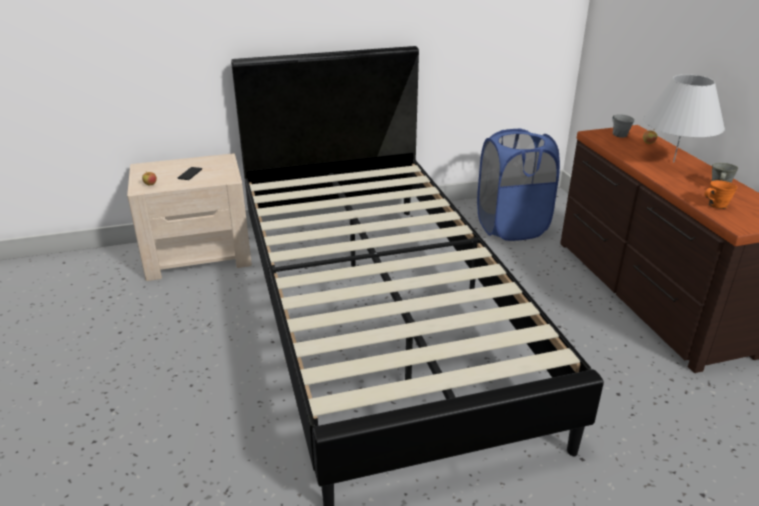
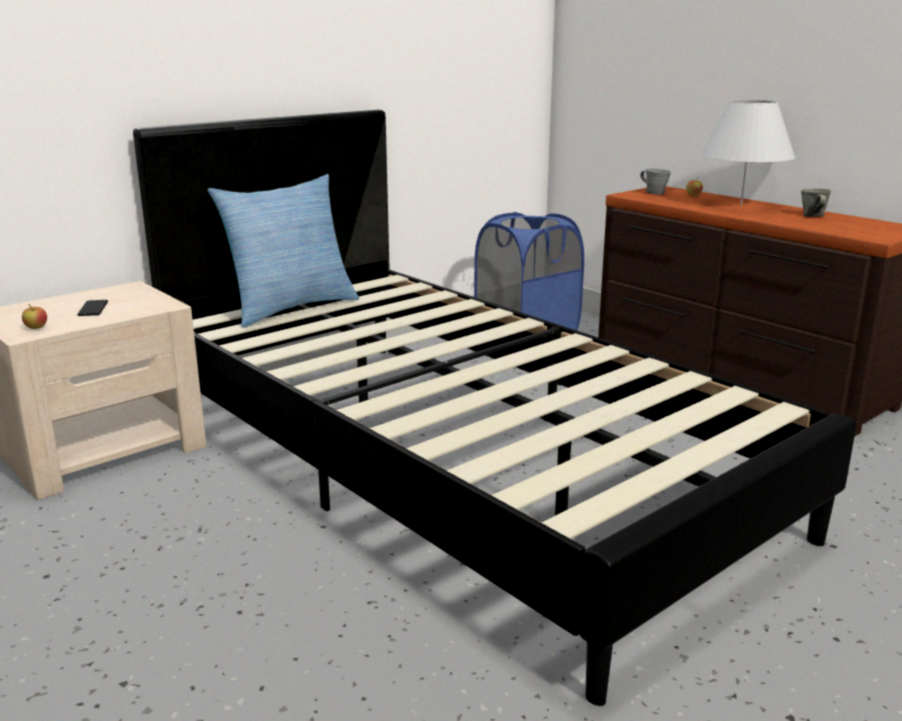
camera: 25 degrees left, 10 degrees down
orange mug [705,180,738,209] -> none
none -> pillow [207,174,359,328]

